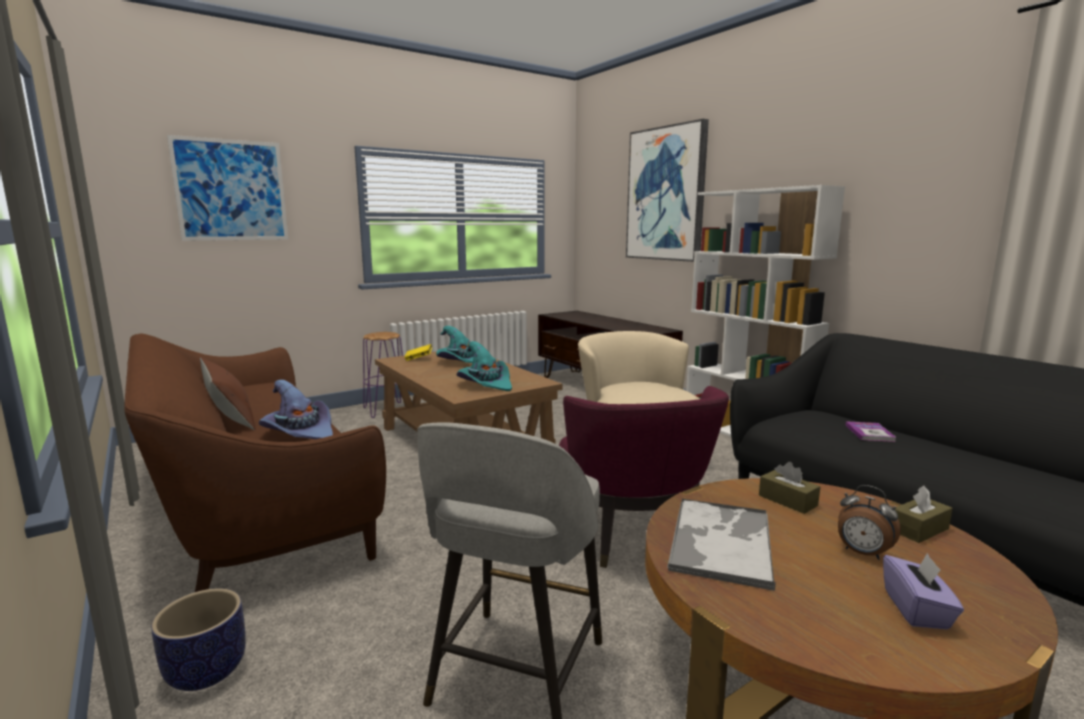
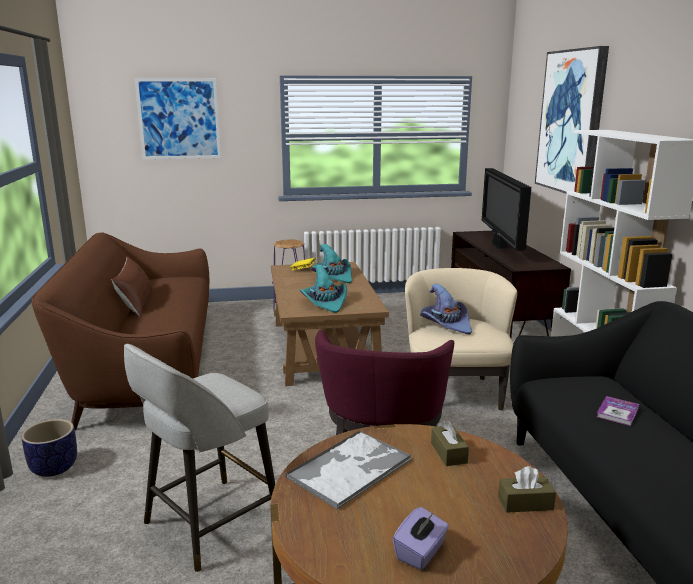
camera: 25 degrees right, 5 degrees up
purple hat [259,380,333,439] -> purple hat moved to [420,284,472,334]
alarm clock [838,485,901,560] -> none
none -> television [482,168,531,251]

